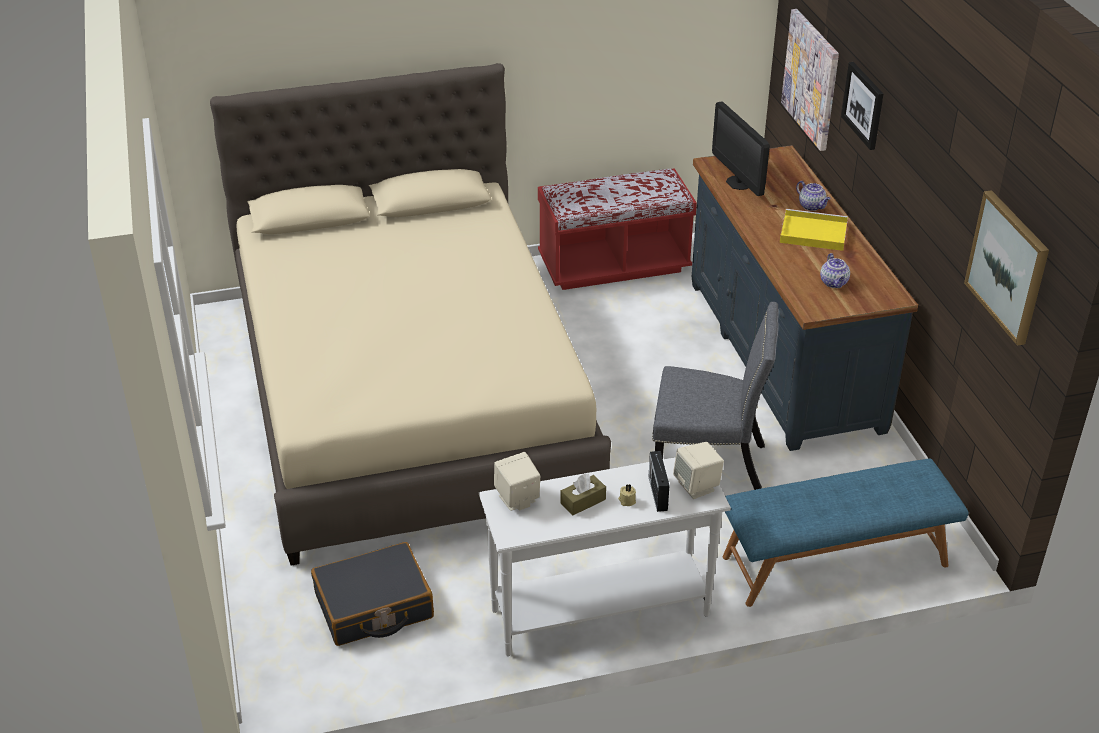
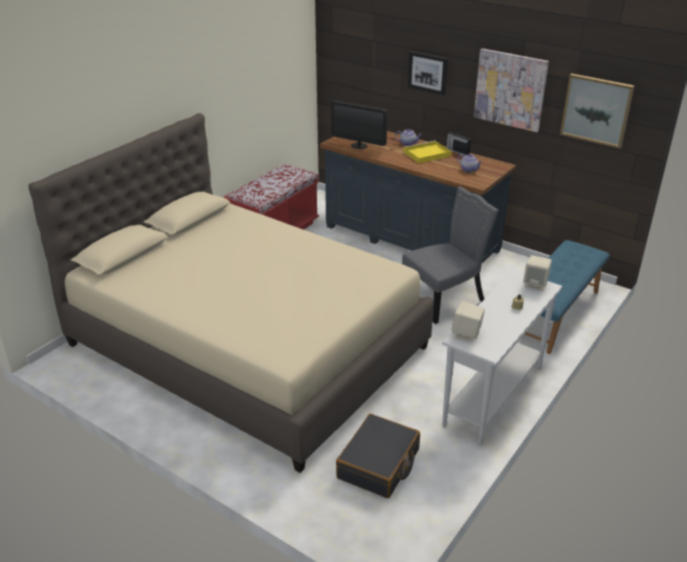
camera: 40 degrees left, 5 degrees down
brown tissue box [561,474,606,515] -> none
radio [648,451,669,512] -> radio moved to [446,132,471,156]
picture [781,9,839,151] -> picture moved to [474,48,549,132]

